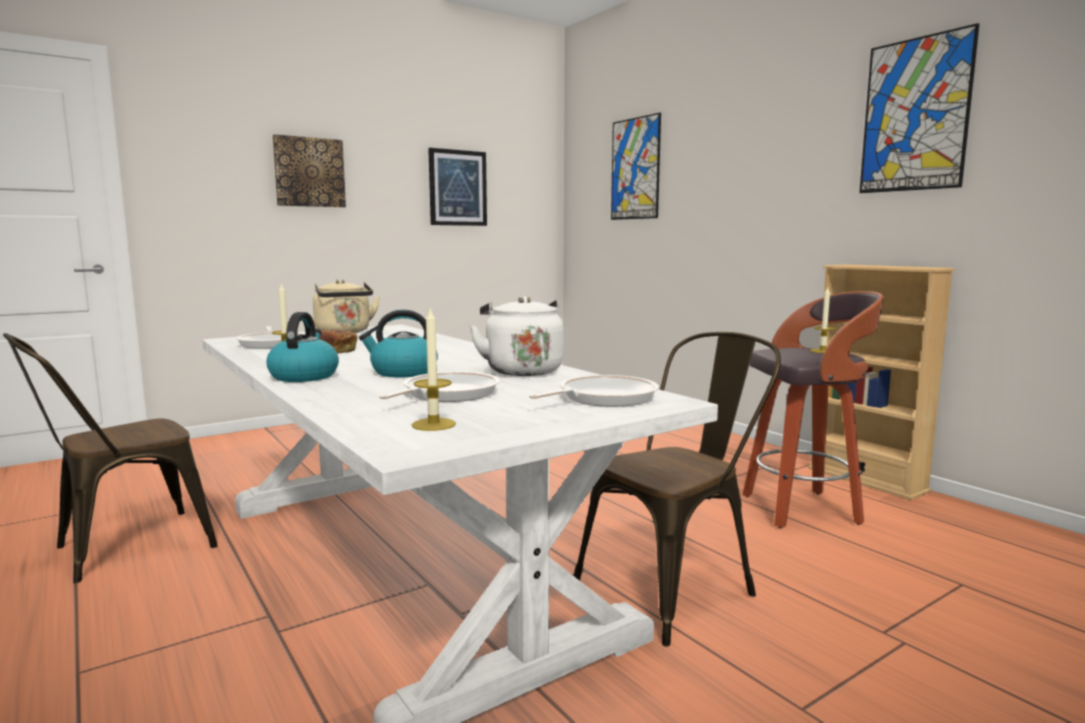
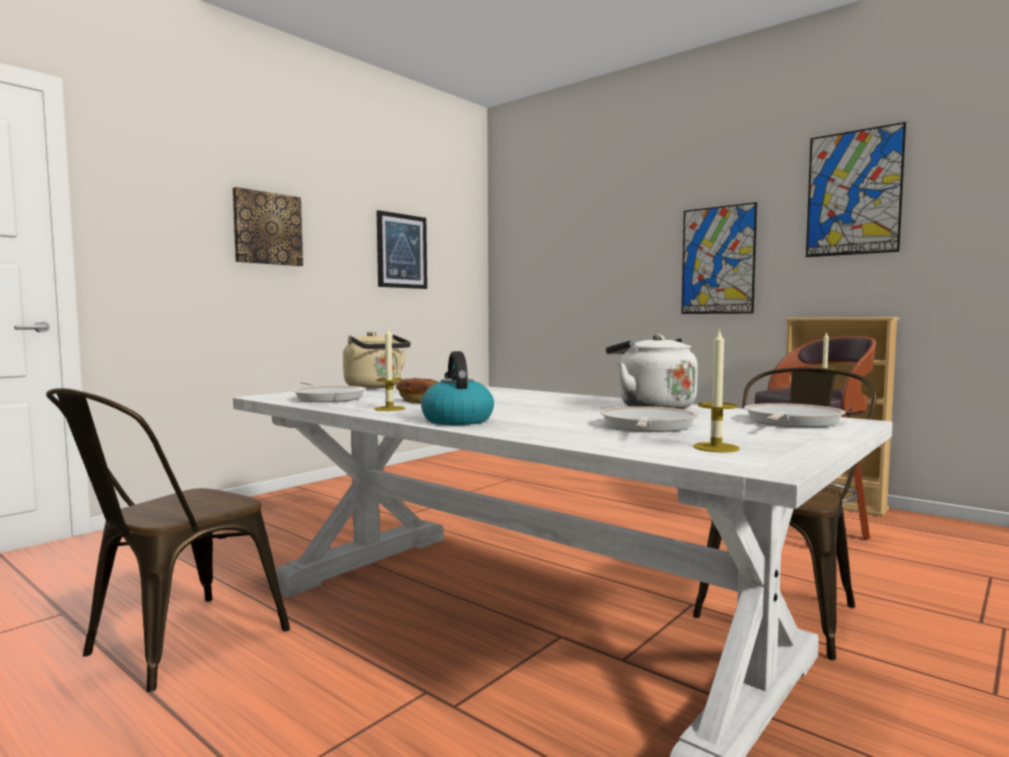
camera: 15 degrees left, 5 degrees down
kettle [359,310,438,378] -> none
picture [611,113,661,220] -> picture moved to [682,202,757,314]

